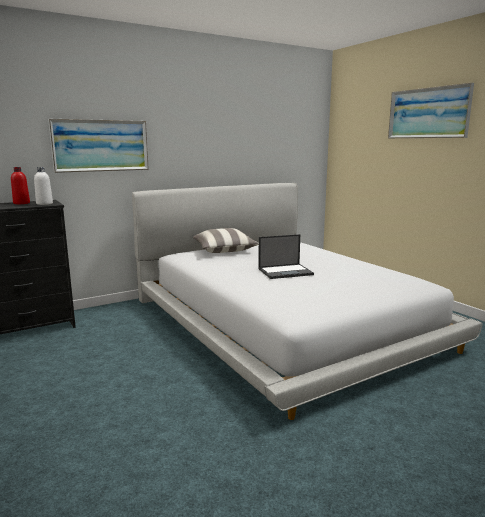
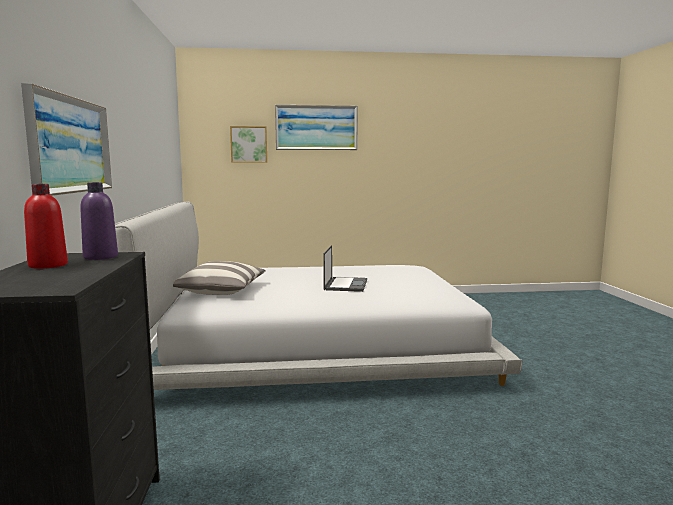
camera: 65 degrees left, 5 degrees down
white bottle [34,167,53,205] -> purple bottle [80,182,118,260]
none -> picture [230,126,267,163]

